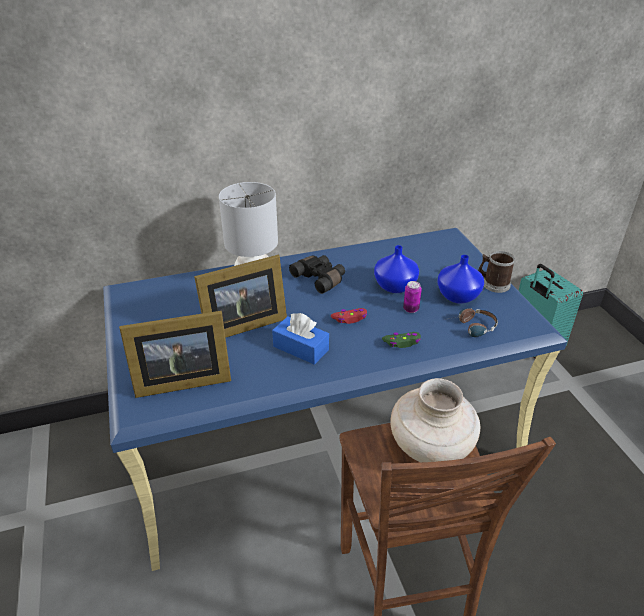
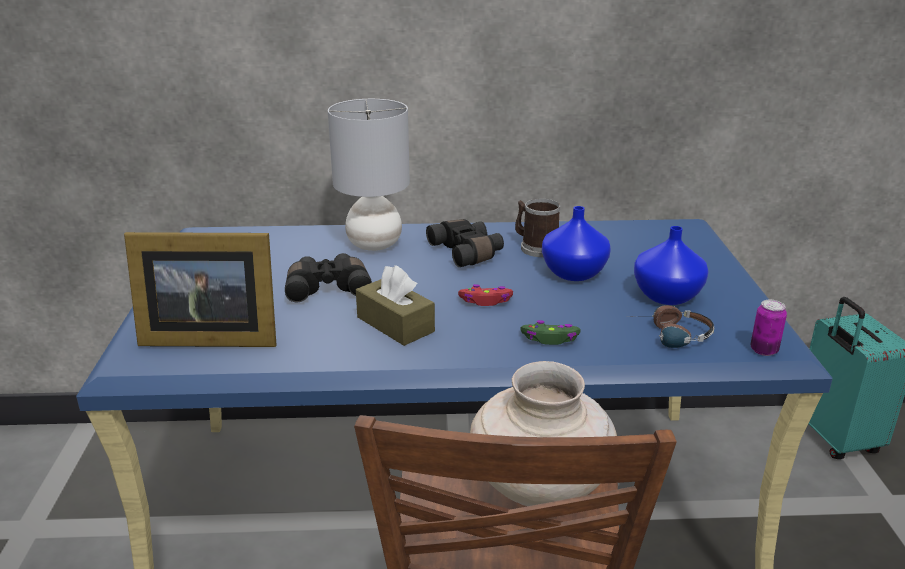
camera: 15 degrees right, 10 degrees down
picture frame [194,255,287,338] -> black binoculars [285,253,372,302]
blue tissue box [272,313,329,365] -> brown tissue box [356,265,435,346]
can [403,281,422,313] -> can moved to [750,300,787,356]
mug [478,251,515,293] -> mug moved to [515,199,560,257]

